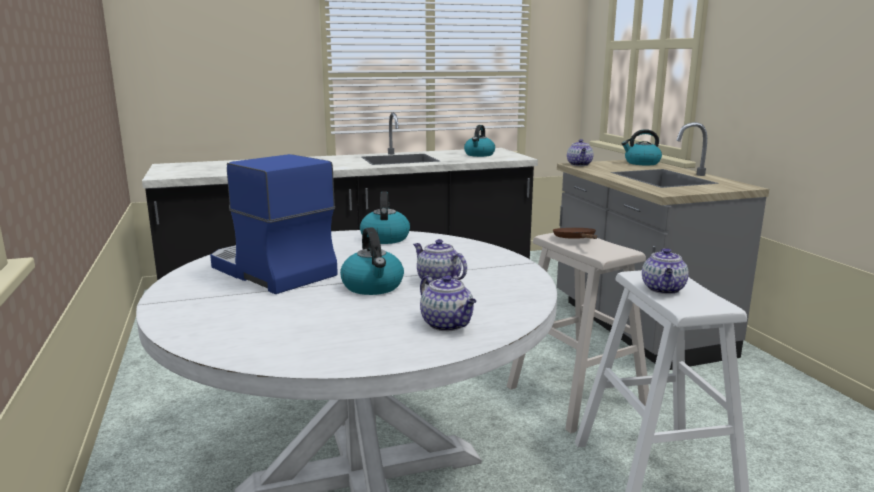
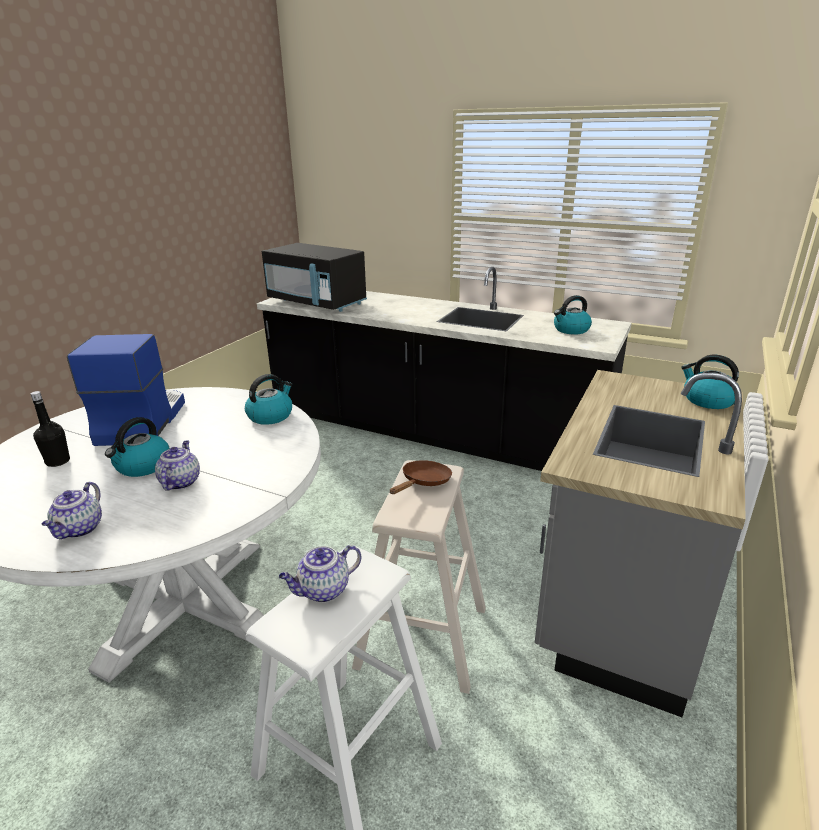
camera: 45 degrees right, 10 degrees up
teapot [567,139,594,166] -> none
none -> black bottle [31,391,70,467]
none -> black microwave [262,243,367,312]

